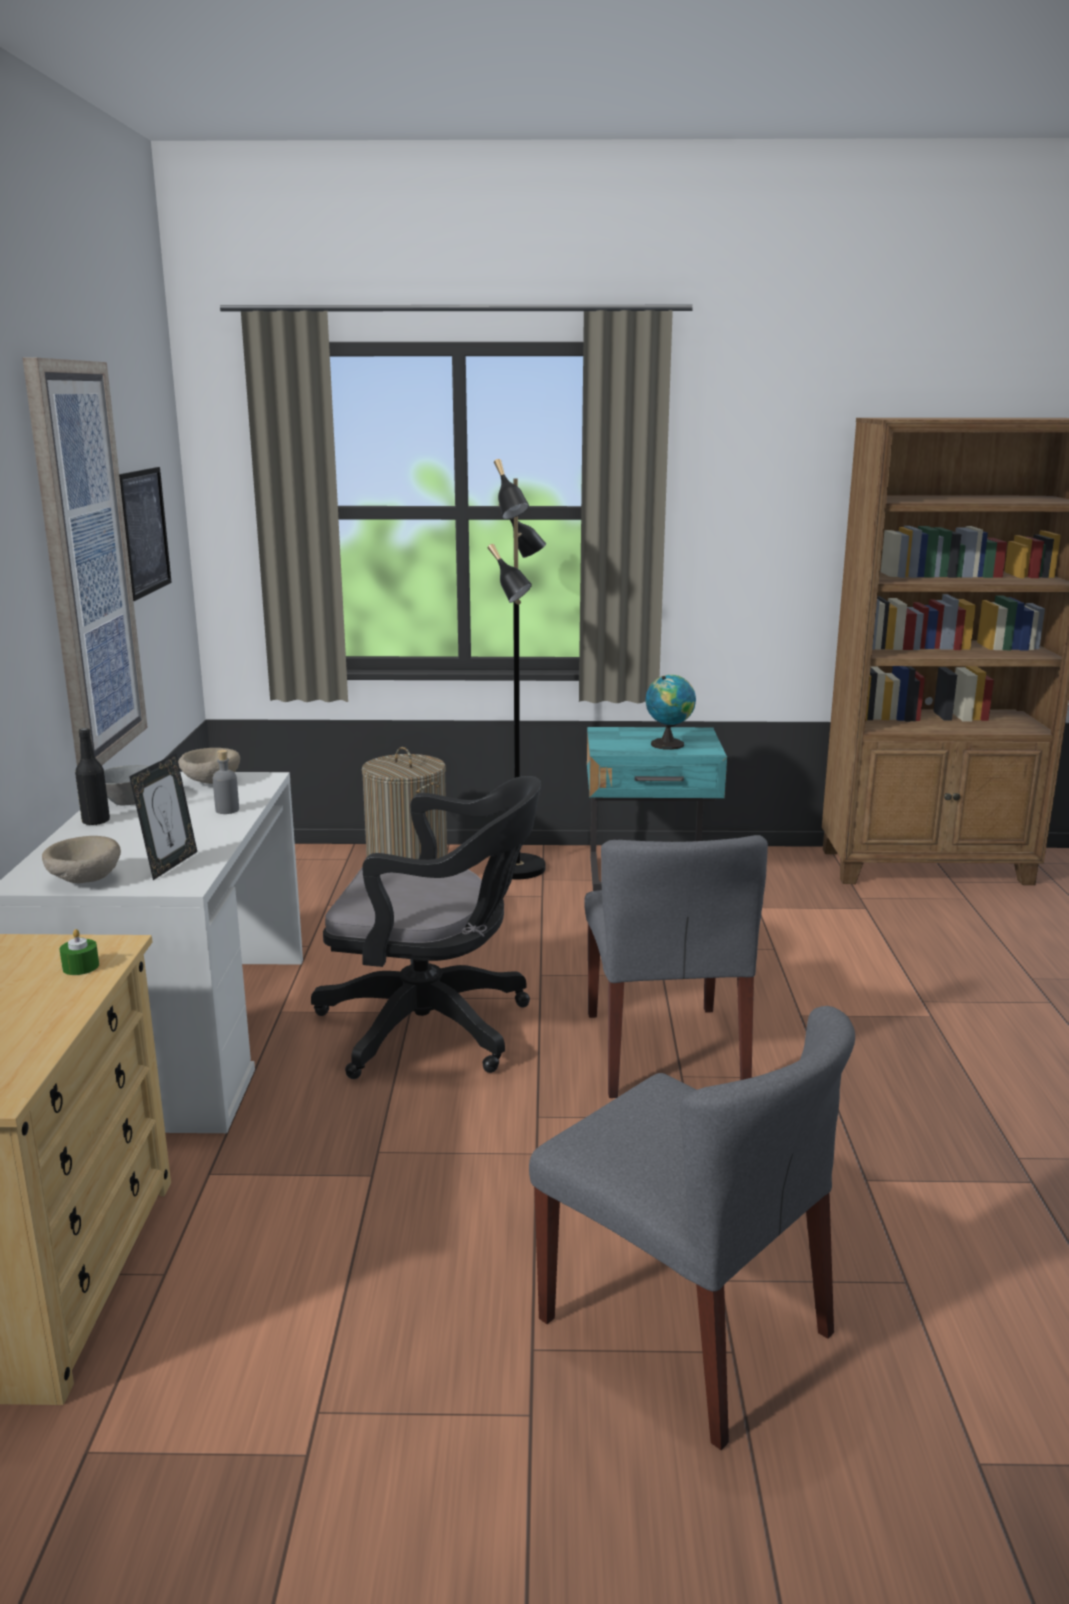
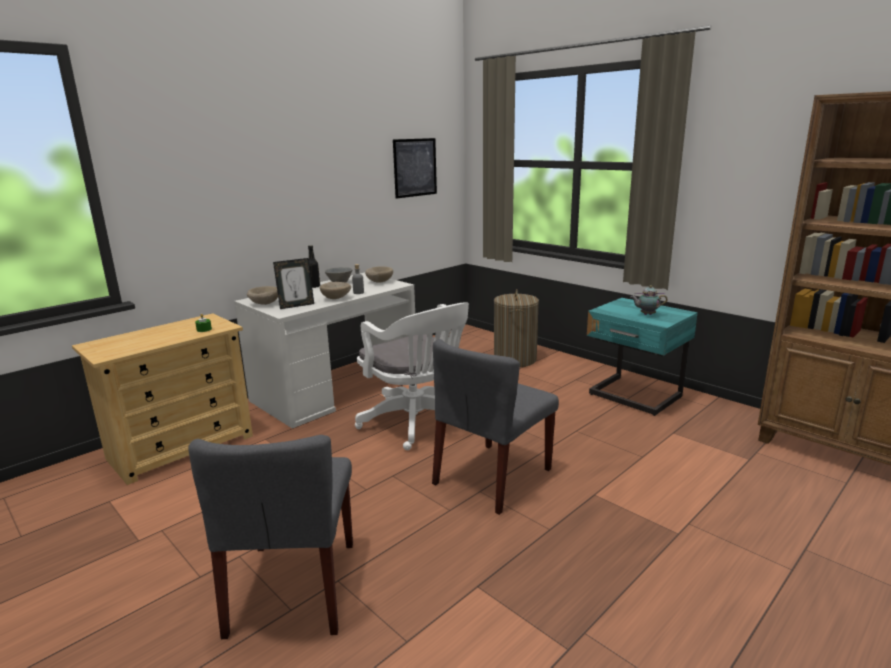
camera: 45 degrees right, 0 degrees up
picture [23,358,148,766] -> none
black office chair [311,776,541,1079] -> white office chair [355,303,469,450]
black floor lamp [488,459,546,879] -> none
globe [645,675,696,750] -> teapot [630,285,668,315]
none -> beige bowl [320,282,351,299]

